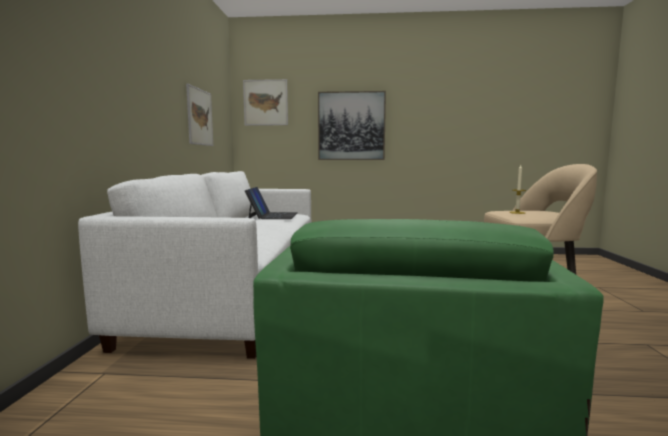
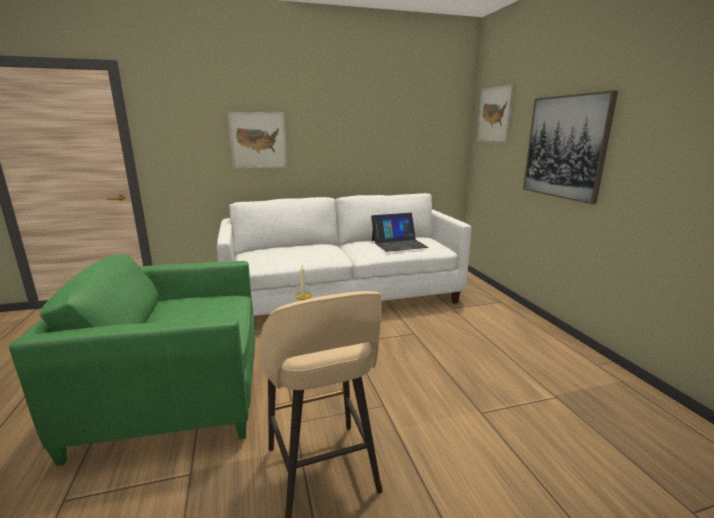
camera: 70 degrees right, 10 degrees up
picture [186,83,213,146] -> picture moved to [228,112,287,169]

